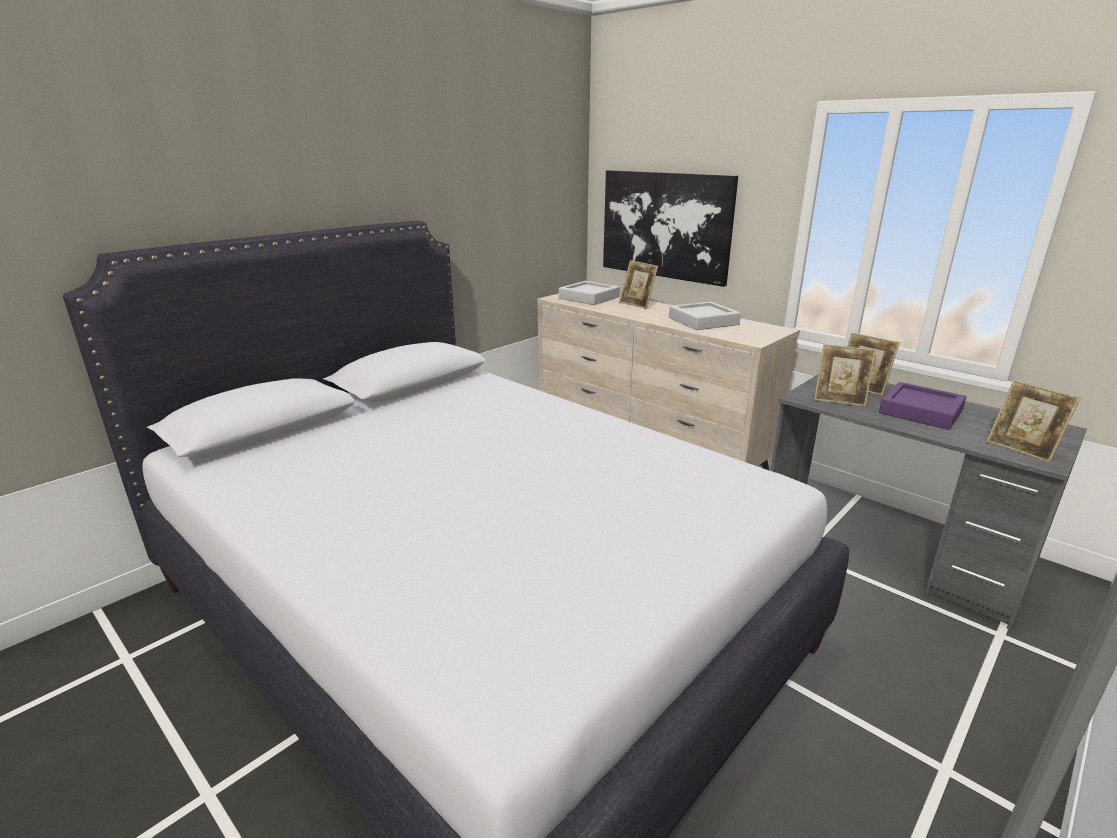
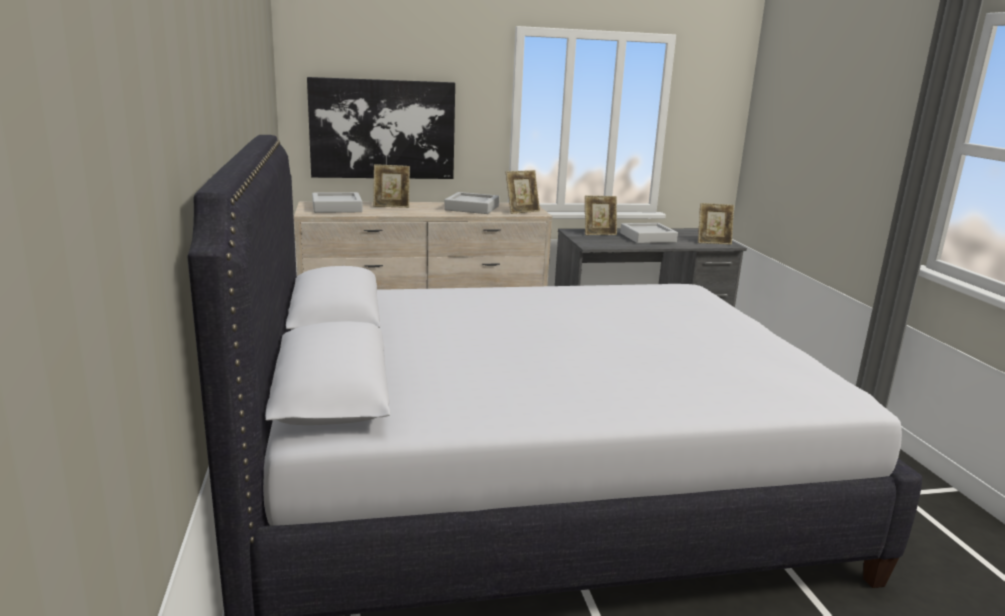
camera: 55 degrees left, 5 degrees down
picture frame [814,344,876,407] -> picture frame moved to [506,170,540,214]
purple tray [879,382,967,430] -> grey tray [620,223,678,243]

